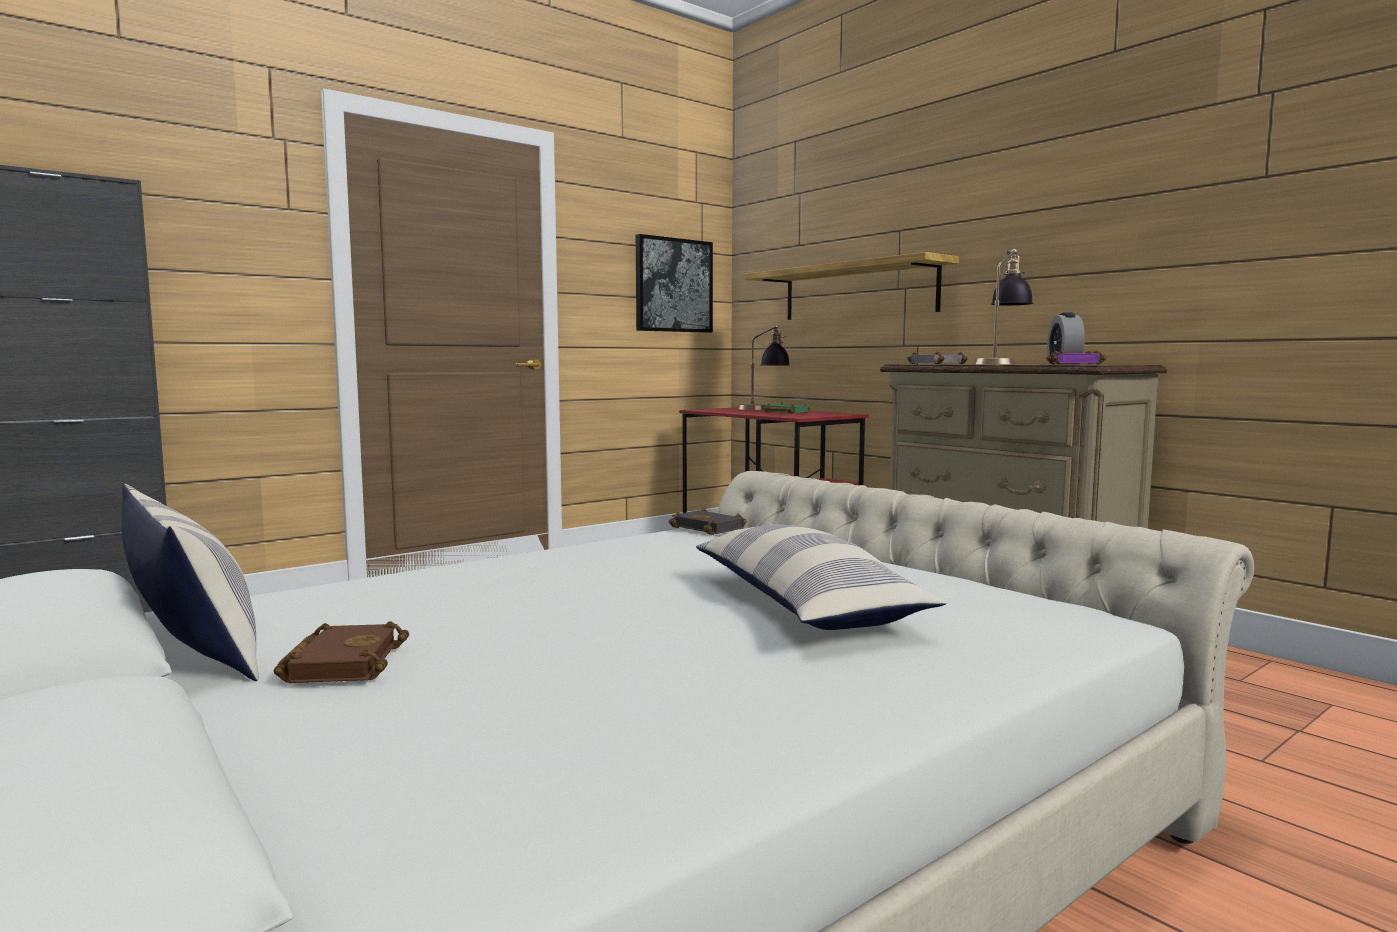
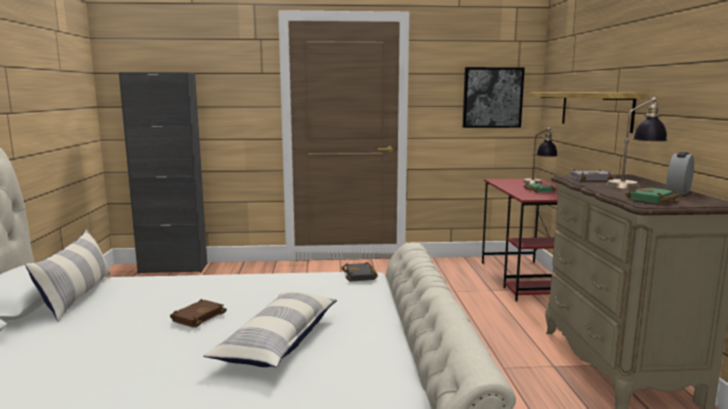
camera: 35 degrees right, 5 degrees up
brown book [274,621,409,683] -> brown book moved to [170,299,227,327]
purple book [1046,350,1106,365] -> green book [625,185,680,204]

